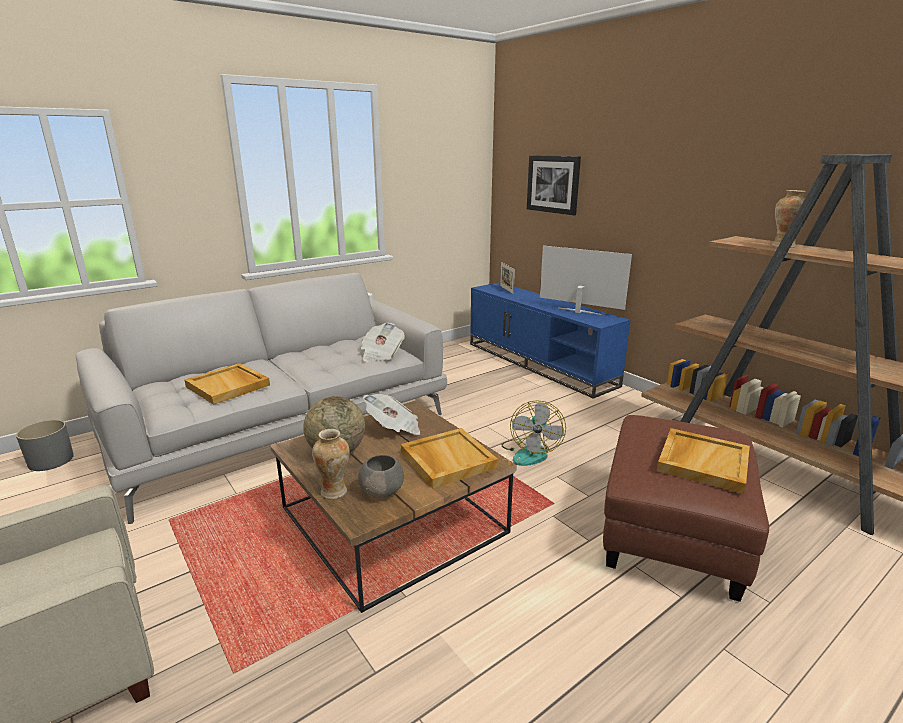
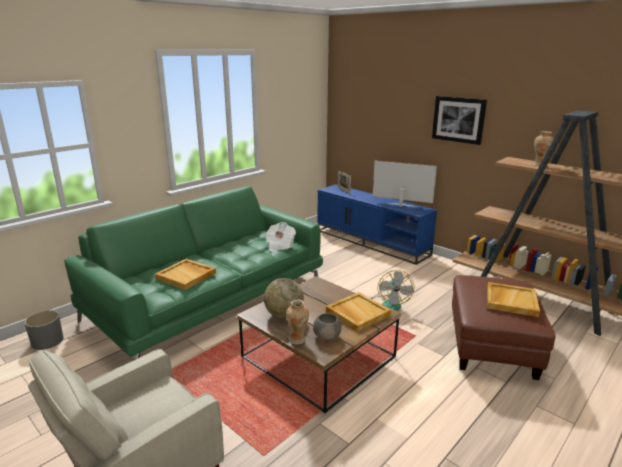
camera: 10 degrees left, 0 degrees up
grey sofa [76,273,447,524] -> green sofa [64,186,323,360]
newspaper [363,394,420,435] -> none
picture [527,155,581,215] -> picture moved to [432,96,487,145]

